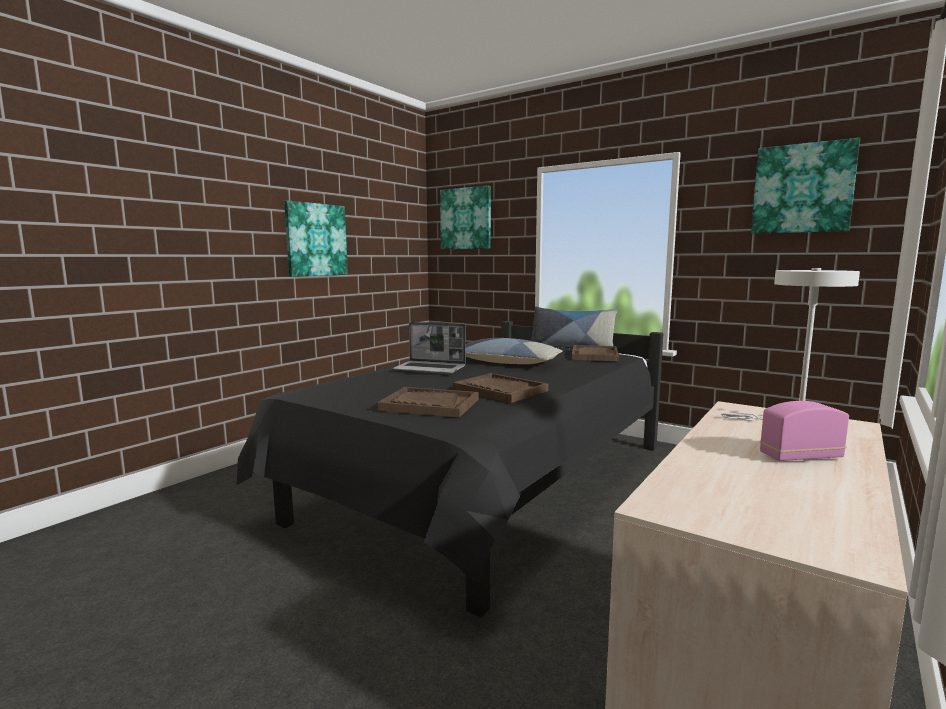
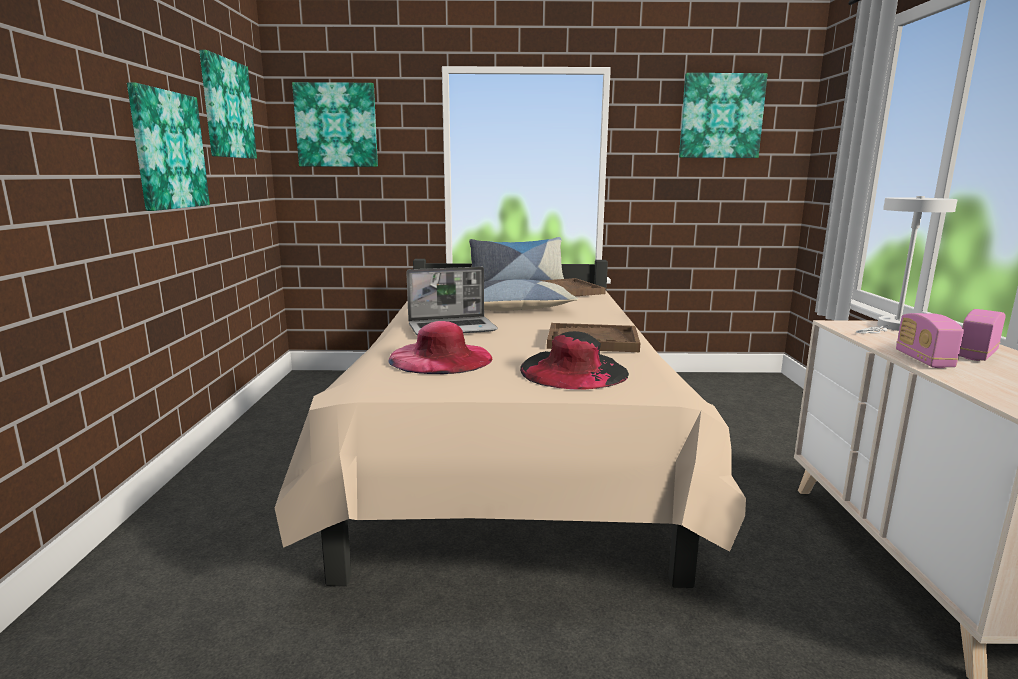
camera: 35 degrees left, 5 degrees up
black bed [237,321,663,617] -> beige bed [275,259,746,588]
brown tray [377,387,479,418] -> black hat [520,331,629,389]
none -> picture [199,50,257,159]
none -> pink hat [389,321,492,374]
none -> radio [896,313,964,368]

